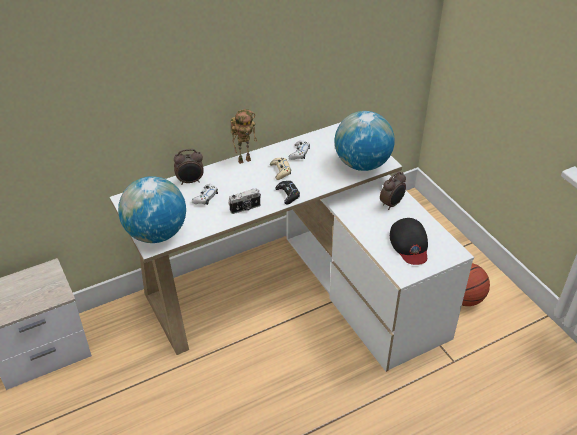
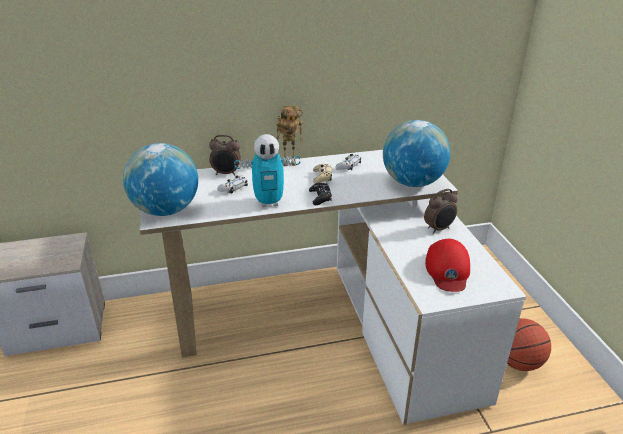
camera: 15 degrees right, 10 degrees down
camera [228,188,261,214] -> toy robot [234,134,300,207]
black cap [390,218,428,265] -> red cap [425,239,470,292]

